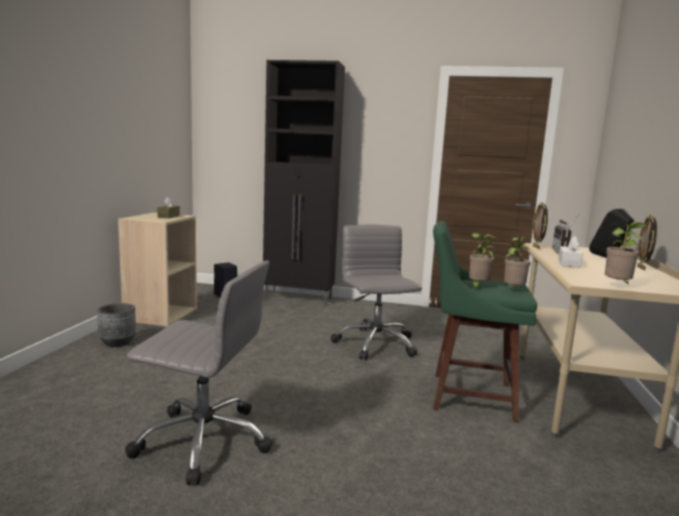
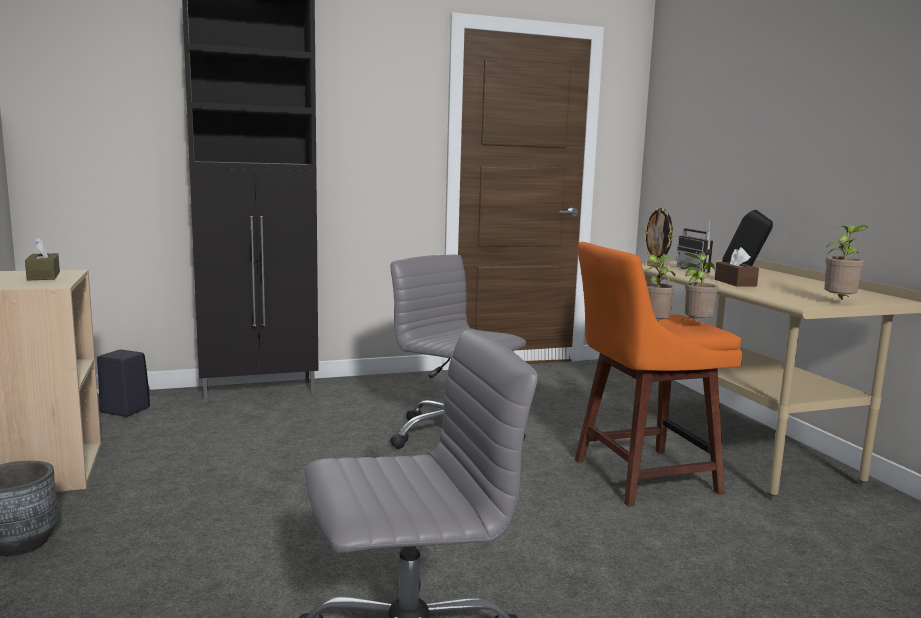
camera: 30 degrees left, 0 degrees up
green stool [433,221,537,423] -> orange stool [575,242,742,507]
white tissue box [558,236,583,268] -> brown tissue box [715,247,759,287]
picture frame [637,214,657,271] -> none

